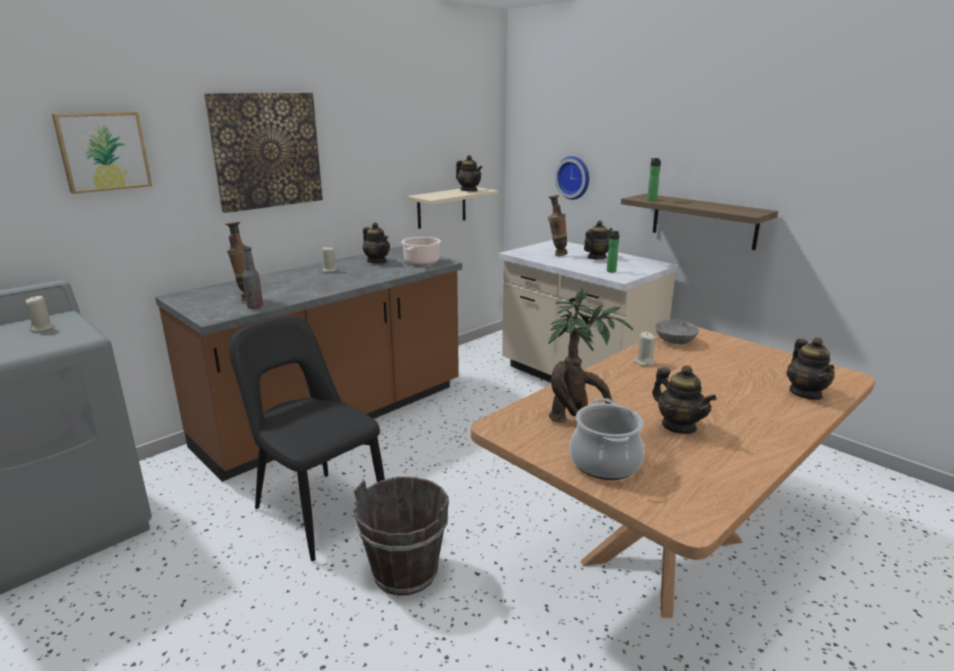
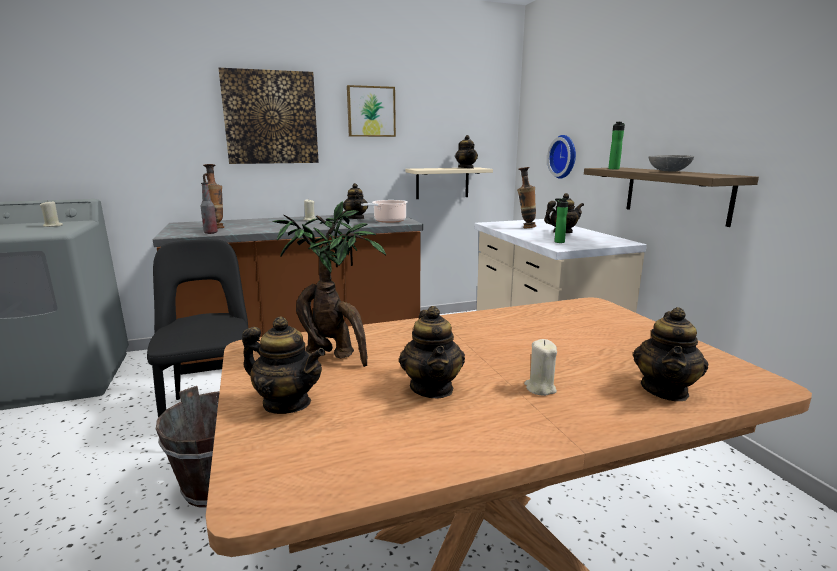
camera: 25 degrees right, 5 degrees down
picture [52,112,152,194] -> picture moved to [347,85,396,137]
cooking pot [570,398,644,480] -> teapot [242,317,325,414]
beige candle [633,332,656,366] -> beige candle moved to [524,339,557,396]
grey bowl [655,319,699,344] -> grey bowl moved to [649,155,694,172]

